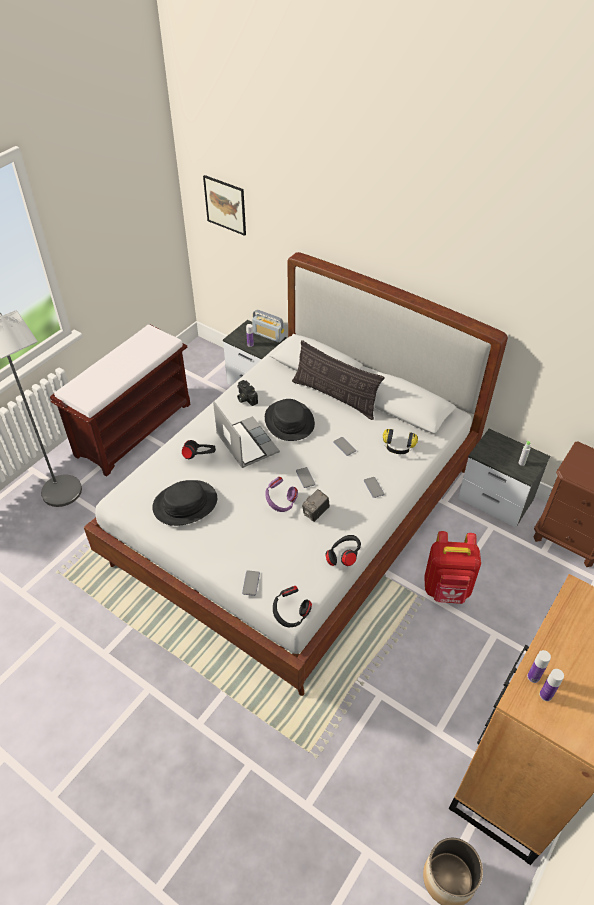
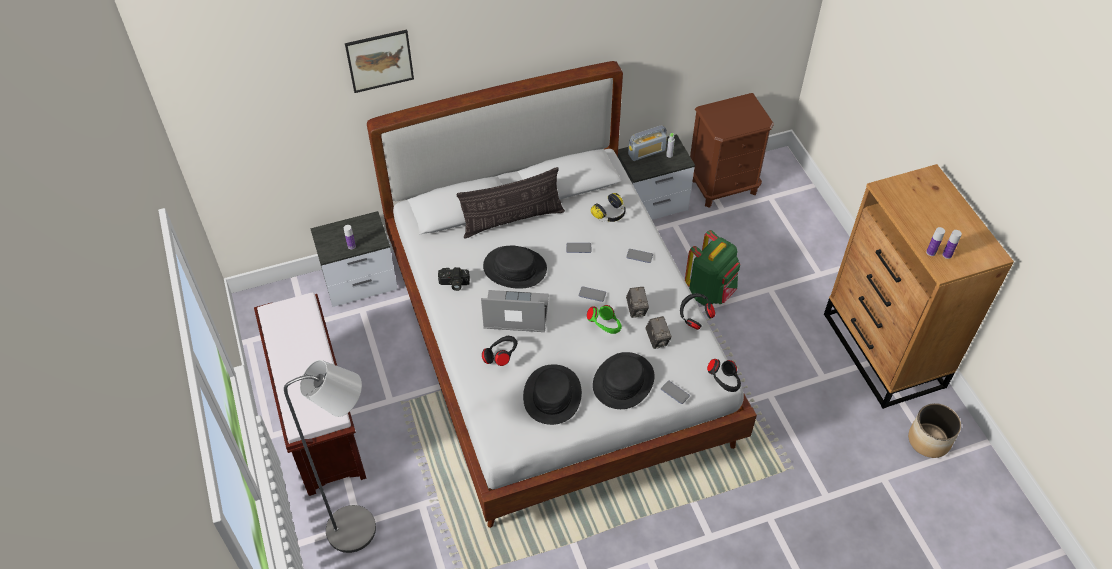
camera: 55 degrees left, 5 degrees up
picture [203,175,246,236] -> picture moved to [345,30,414,93]
radio [252,310,285,343] -> radio moved to [628,125,667,161]
purple headphones [265,477,298,512] -> green headphones [587,305,622,334]
red backpack [424,531,481,604] -> green backpack [685,230,740,306]
none -> black hat [593,352,655,409]
none -> camera [645,316,672,349]

